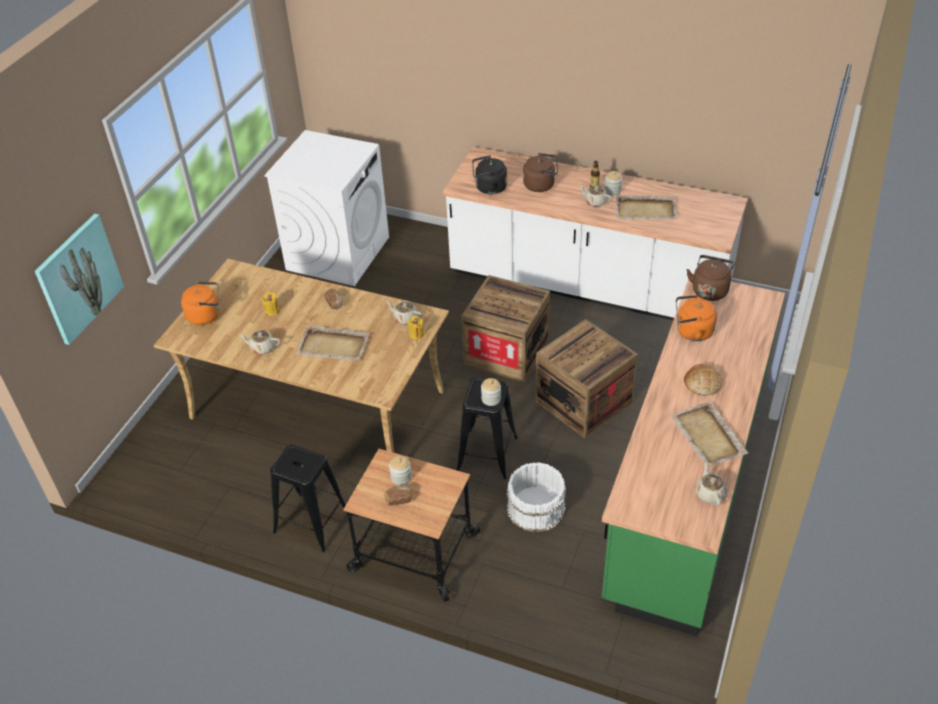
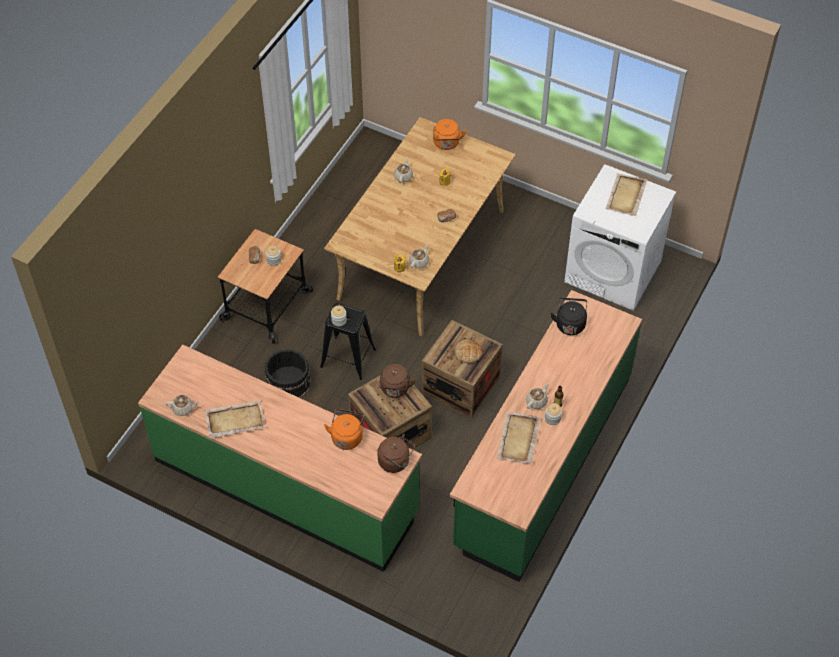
camera: 95 degrees right, 10 degrees up
picture [35,214,124,345] -> none
black stool [270,445,346,552] -> none
beige tray [295,326,370,360] -> beige tray moved to [606,173,647,216]
white counter [443,147,748,320] -> green counter [450,290,642,582]
white bucket [507,462,566,533] -> black bucket [264,349,311,398]
brown kettle [523,153,558,192] -> brown kettle moved to [378,364,416,398]
bread [684,364,722,395] -> bread moved to [454,339,483,363]

